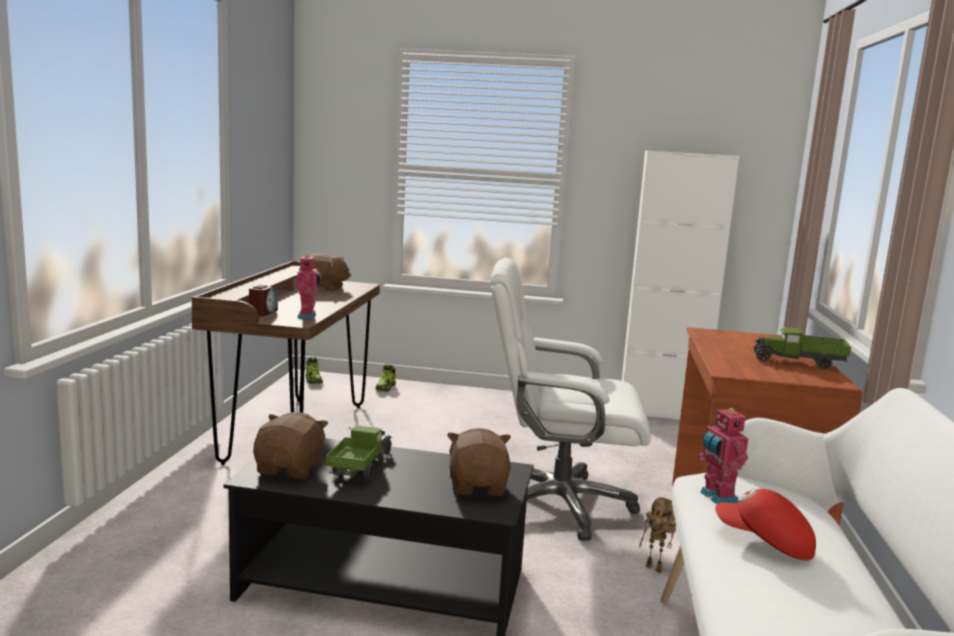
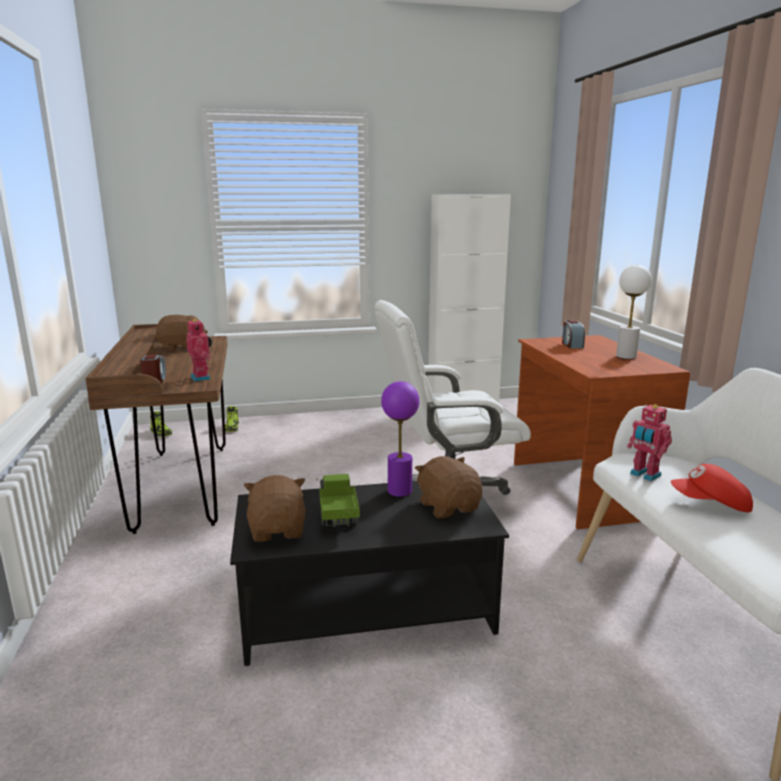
camera: 20 degrees left, 5 degrees up
toy robot [639,498,676,573] -> none
toy truck [753,328,851,370] -> white table lamp [616,265,652,359]
none -> purple table lamp [381,381,419,497]
none -> alarm clock [562,320,585,349]

